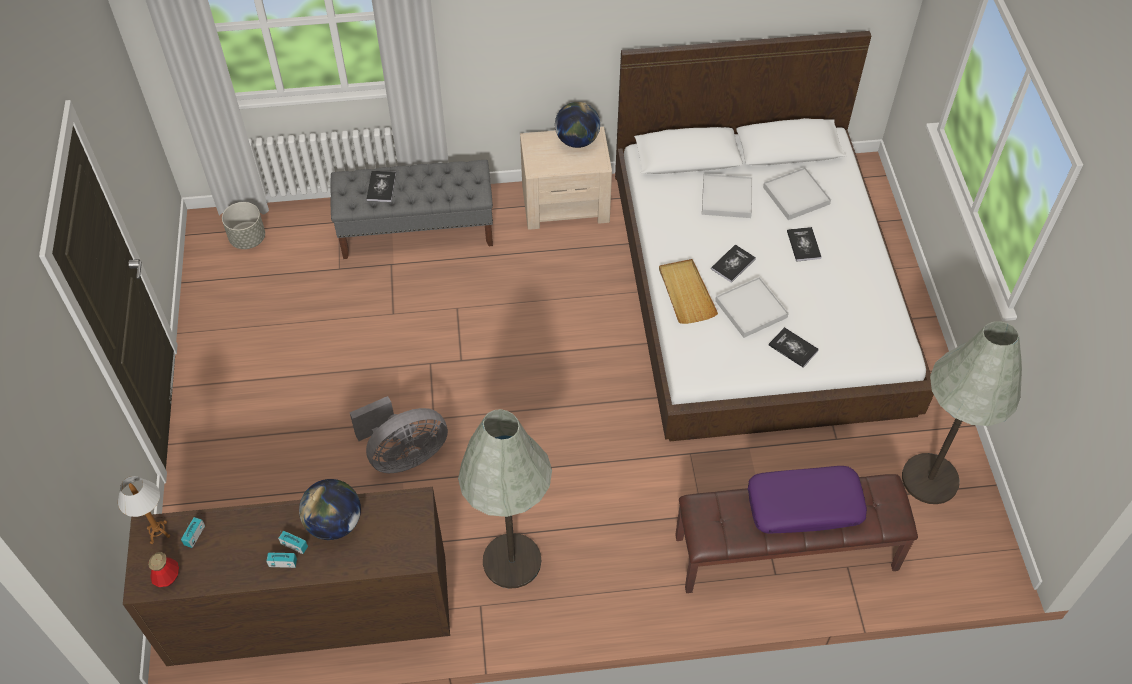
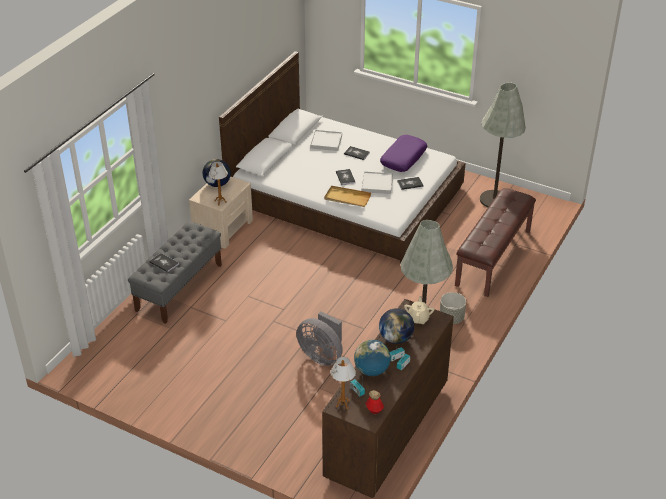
camera: 55 degrees left, 15 degrees down
grey planter [222,202,265,249] -> grey planter moved to [440,292,466,324]
grey fan [350,396,448,473] -> grey fan turned 120 degrees clockwise [296,311,343,366]
white tray [702,173,752,218] -> none
purple pillow [748,466,867,533] -> purple pillow moved to [380,135,427,172]
none -> table lamp [209,161,228,205]
none -> globe [354,340,391,376]
none -> beige teapot [404,296,434,324]

